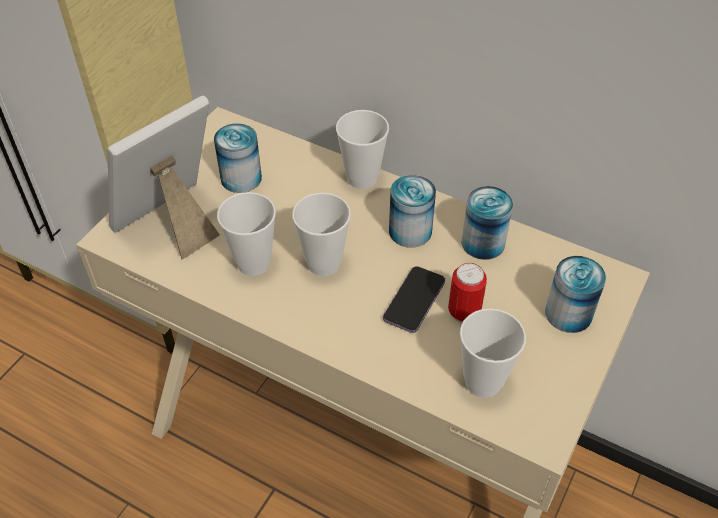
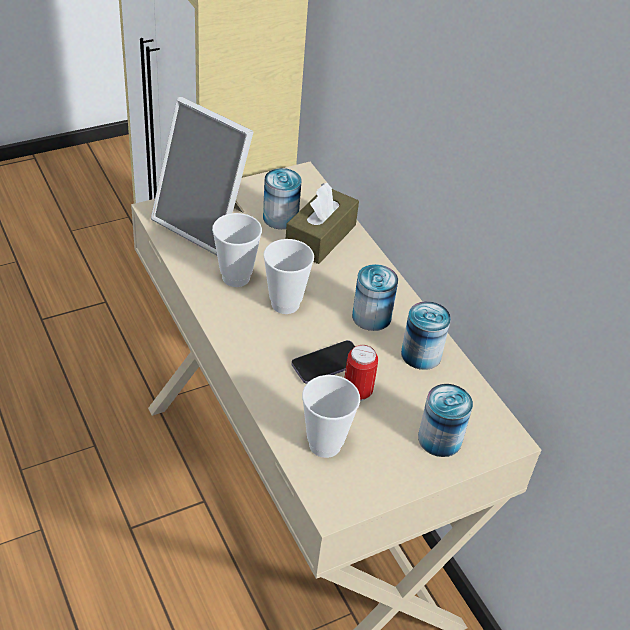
camera: 30 degrees right, 5 degrees down
picture frame [107,96,220,260] -> picture frame turned 135 degrees counterclockwise [151,97,253,255]
cup [336,110,389,189] -> none
none -> brown tissue box [286,183,359,264]

